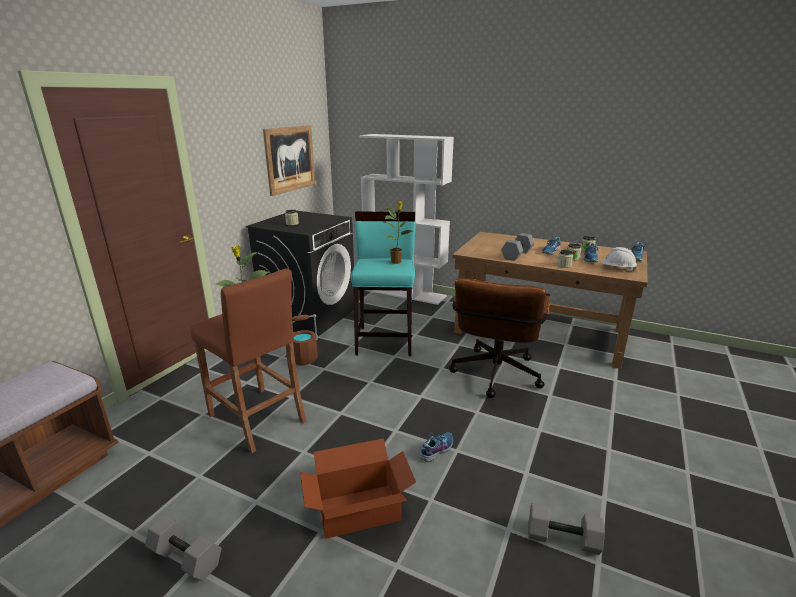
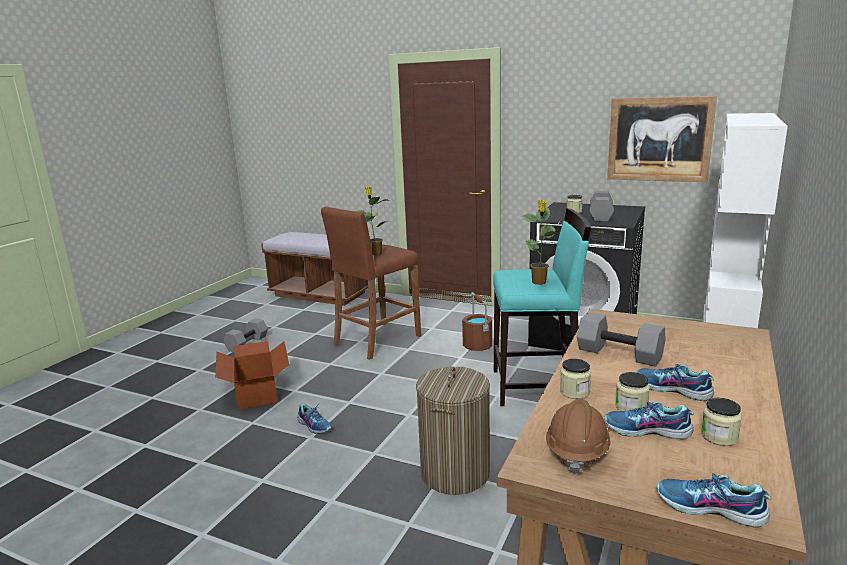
camera: 90 degrees right, 5 degrees down
brown office chair [449,278,550,398] -> laundry basket [416,367,490,495]
grey dumbbell [528,503,605,555] -> grey dumbbell moved to [590,191,614,222]
white hard hat [601,247,637,271] -> brown hard hat [546,398,611,474]

